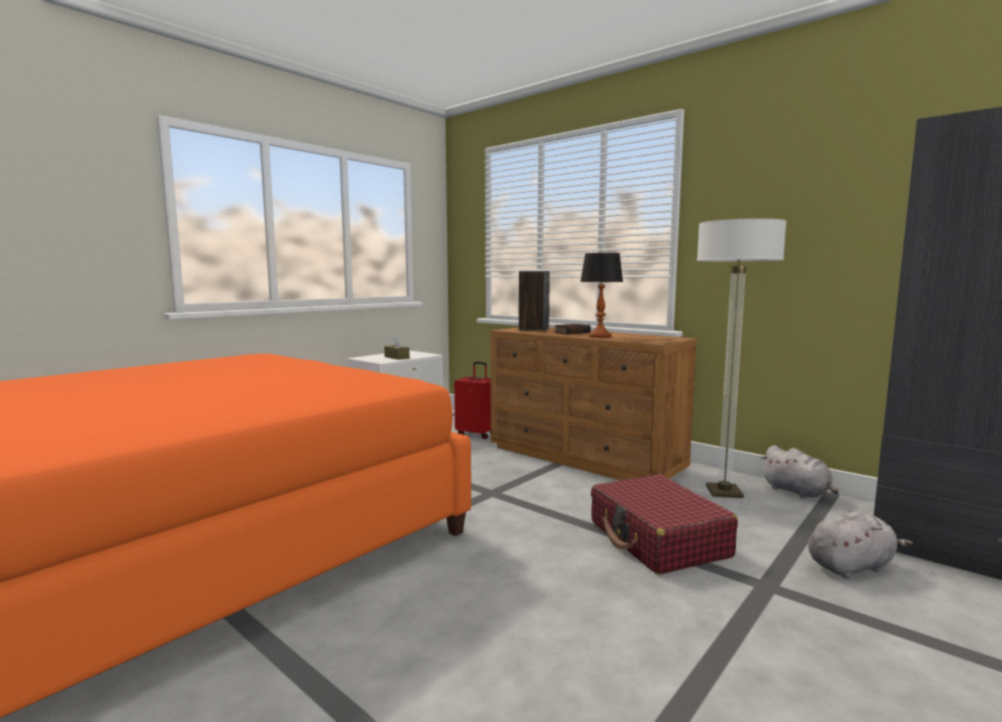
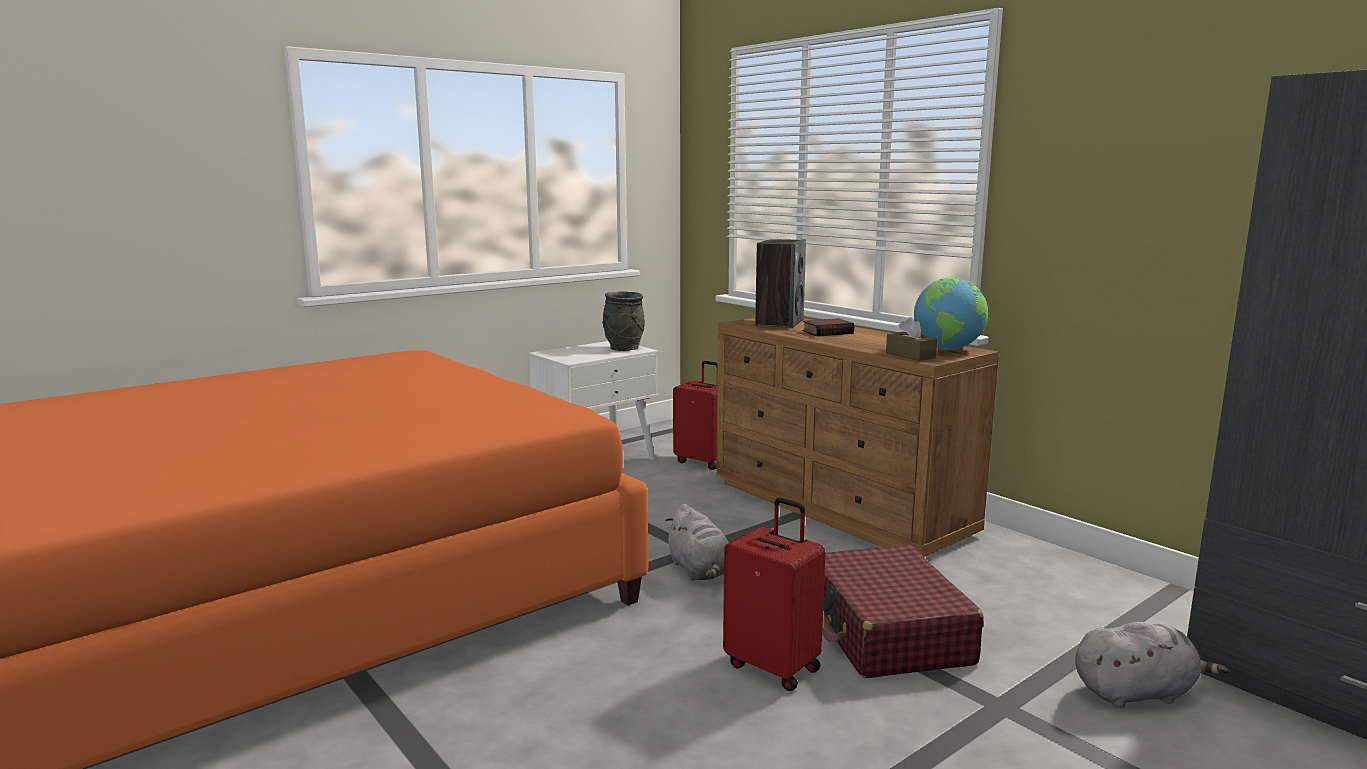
camera: 10 degrees right, 5 degrees up
brown tissue box [384,336,410,360] -> brown tissue box moved to [886,317,937,361]
table lamp [580,253,623,338] -> none
floor lamp [697,219,787,498] -> none
grey plush toy [760,445,838,498] -> grey plush toy moved to [665,504,729,580]
none -> grey vase [603,291,645,351]
none -> red suitcase [723,497,826,691]
none -> globe [914,277,988,350]

